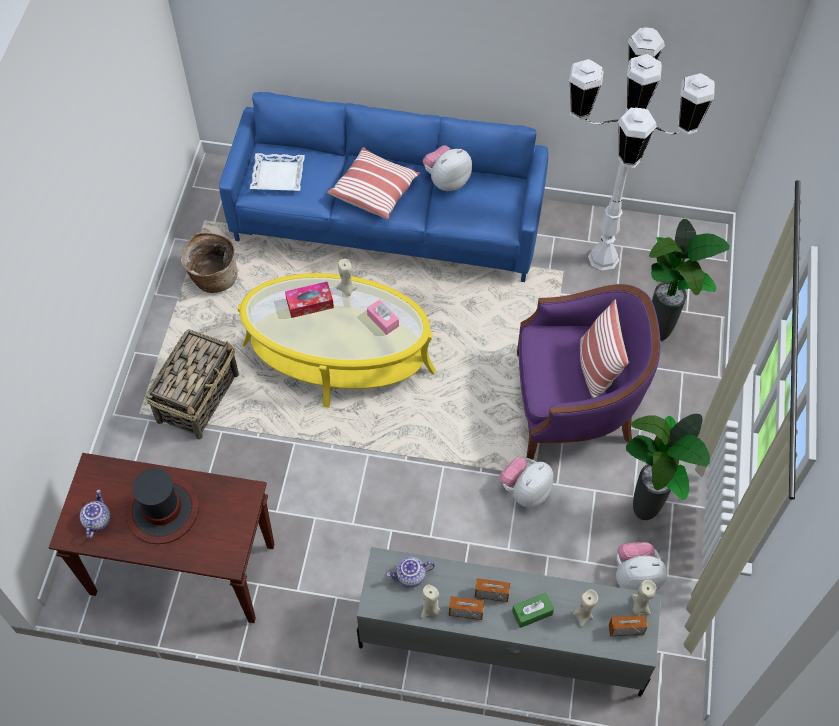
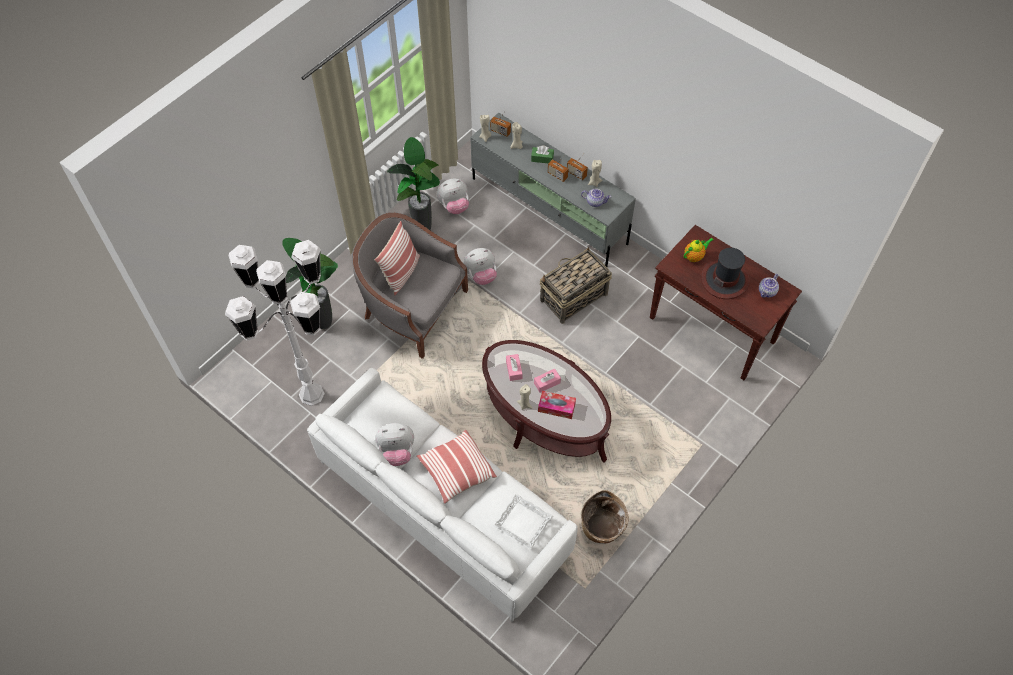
camera: 150 degrees left, 0 degrees up
basket [145,329,239,440] -> basket moved to [540,247,612,324]
blue sofa [219,92,548,282] -> white sofa [307,368,578,622]
yellow coffee table [238,273,436,408] -> brown coffee table [482,340,611,462]
purple armchair [517,284,661,460] -> grey armchair [352,212,468,359]
plush toy [616,542,667,591] -> plush toy turned 45 degrees counterclockwise [437,179,469,214]
none -> pink tissue box [534,369,561,393]
none -> teapot [683,238,714,262]

